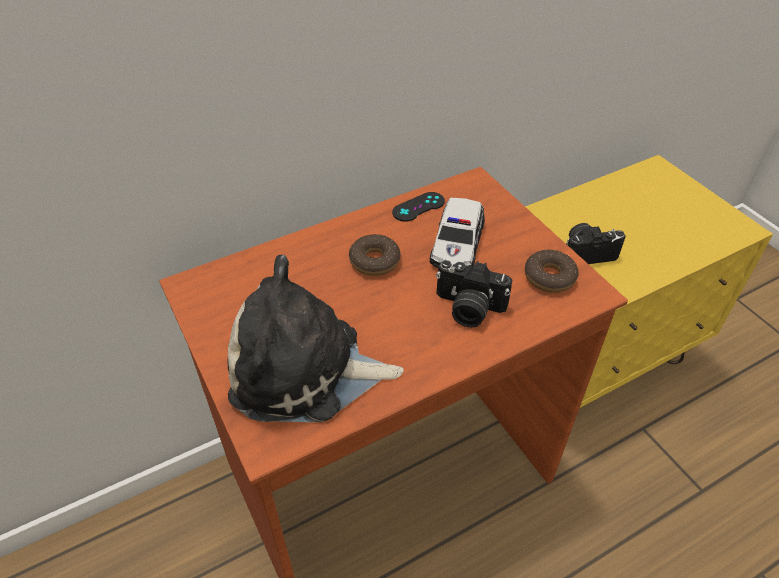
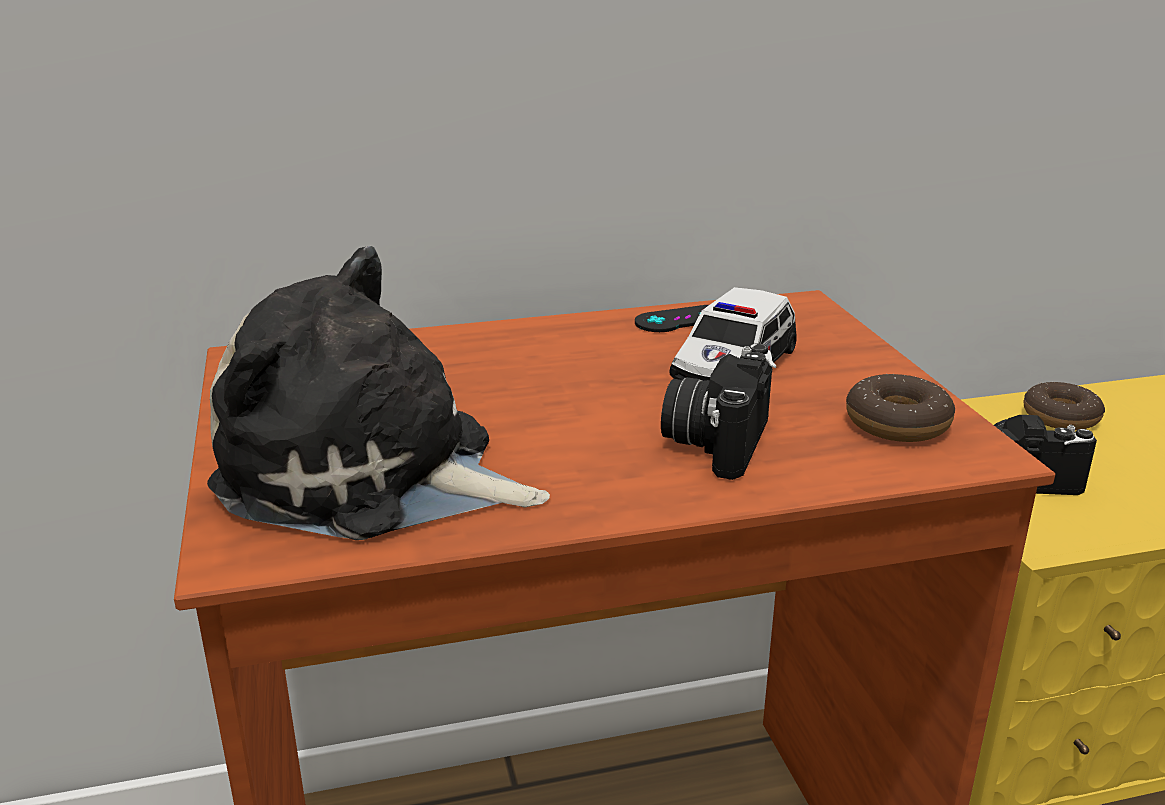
camera: 15 degrees right, 20 degrees down
donut [349,234,401,276] -> donut moved to [1024,382,1105,430]
camera [436,260,512,328] -> camera turned 75 degrees clockwise [661,343,776,480]

